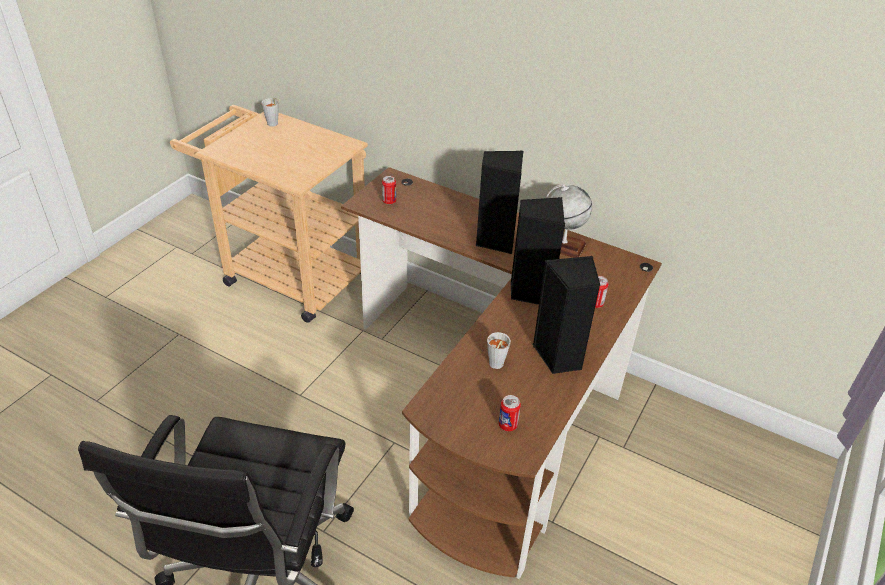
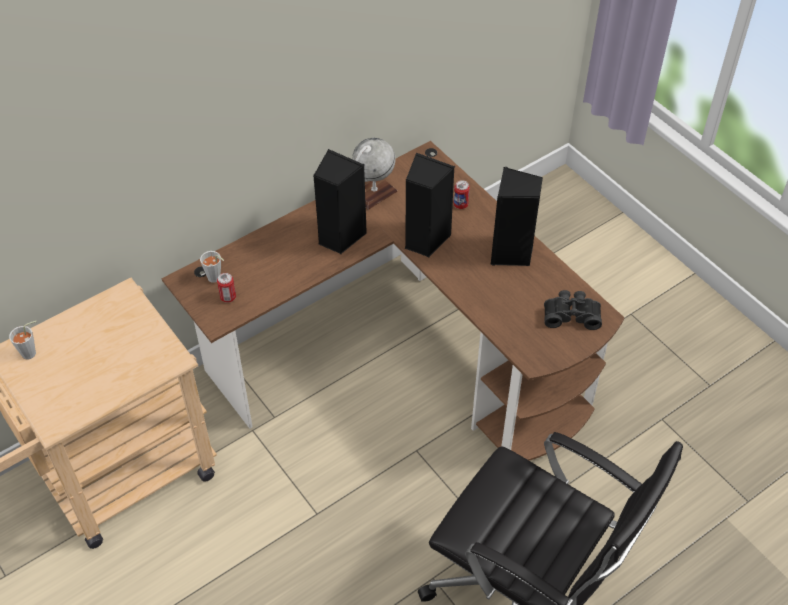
camera: 65 degrees left, 10 degrees up
grey cup [487,332,511,369] -> grey cup moved to [200,251,224,283]
can [499,395,521,431] -> black binoculars [544,290,602,330]

